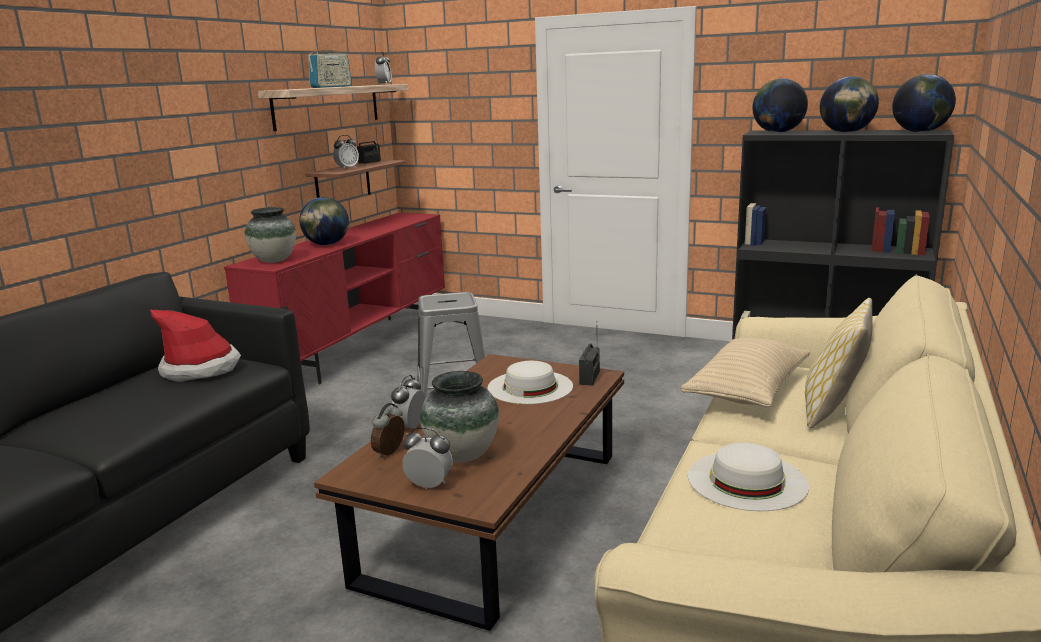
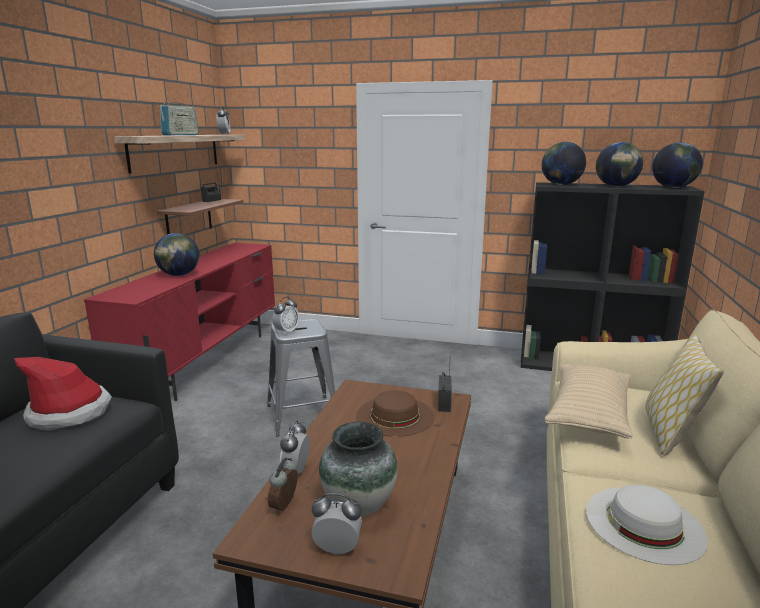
camera: 10 degrees left, 0 degrees up
vase [245,207,296,263] -> none
alarm clock [333,135,359,169] -> alarm clock moved to [272,297,299,335]
white hat [487,361,573,404] -> brown hat [356,391,434,437]

